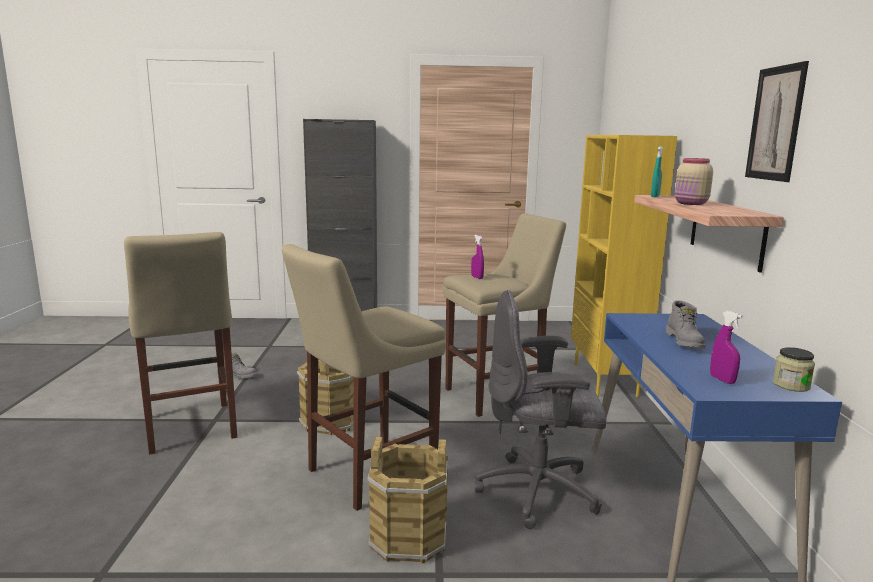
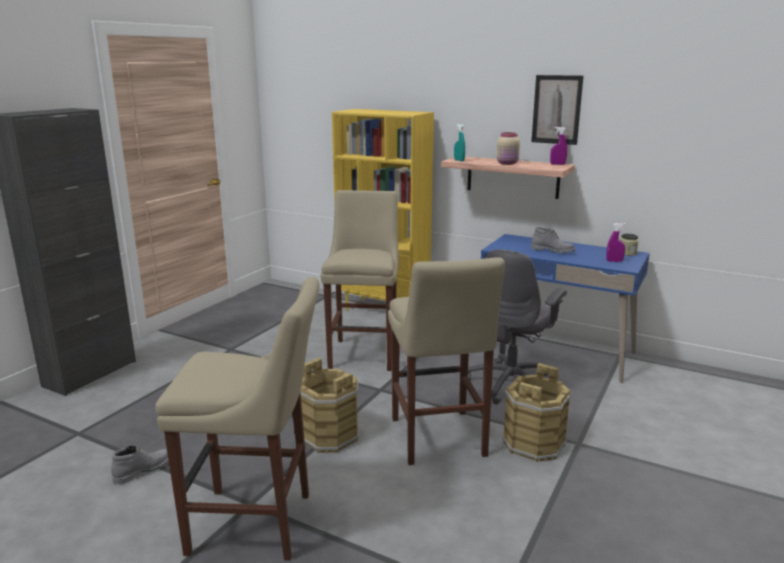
camera: 60 degrees left, 5 degrees up
purple spray bottle [471,235,484,279] -> purple spray bottle moved to [550,127,567,165]

